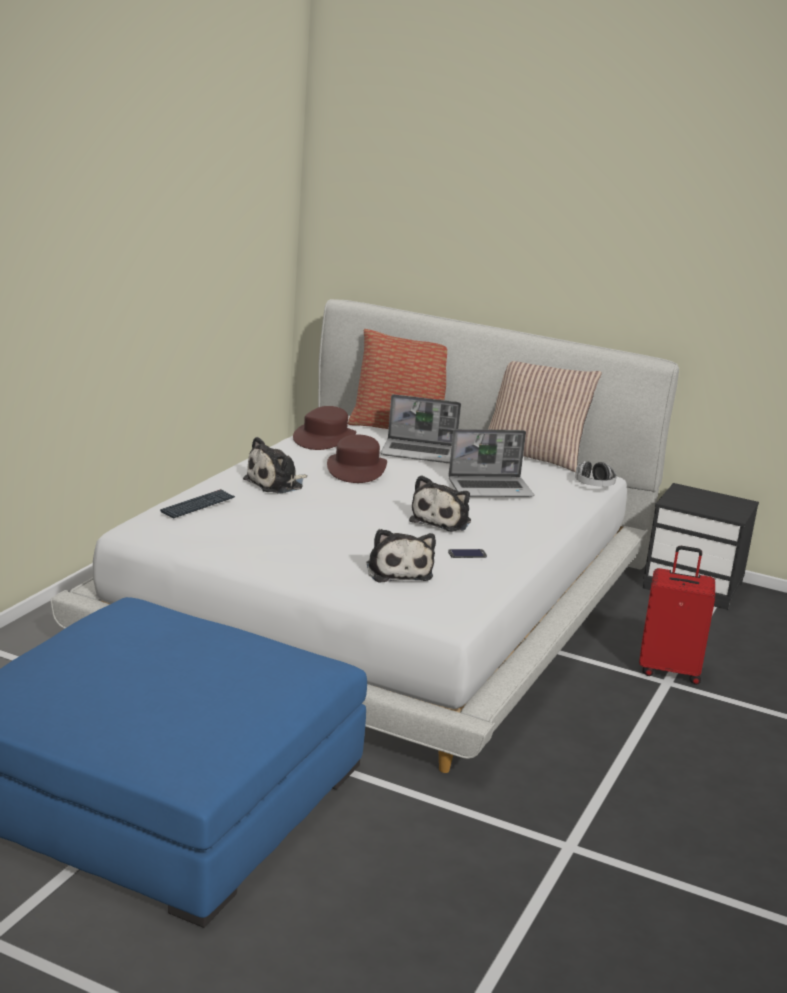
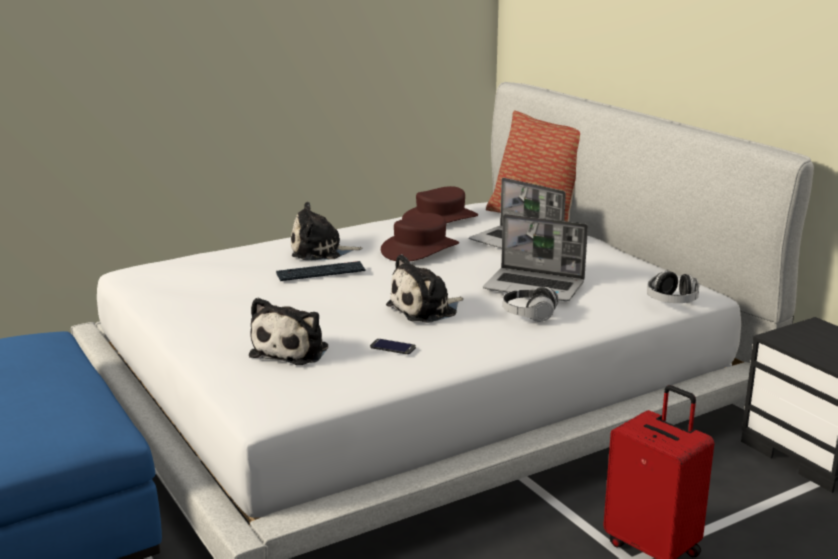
camera: 35 degrees right, 0 degrees up
keyboard [160,489,235,518] -> keyboard moved to [276,261,366,281]
pillow [488,361,602,472] -> none
none -> headphones [503,287,559,322]

